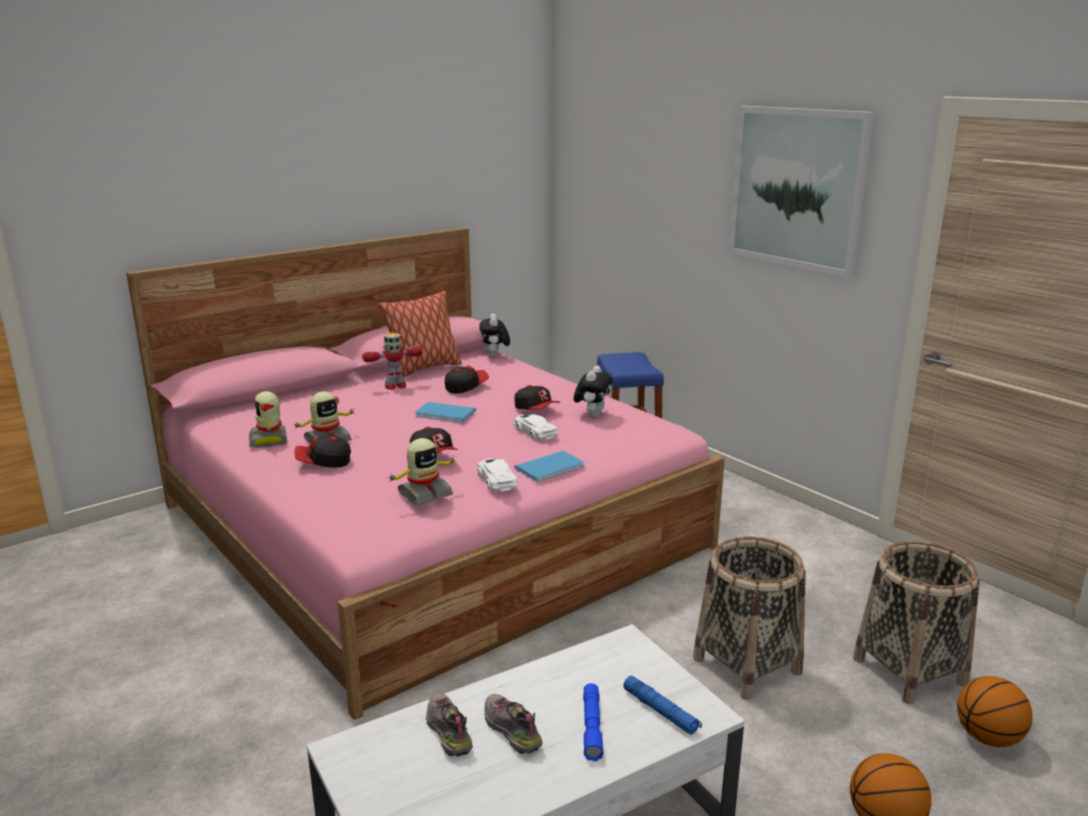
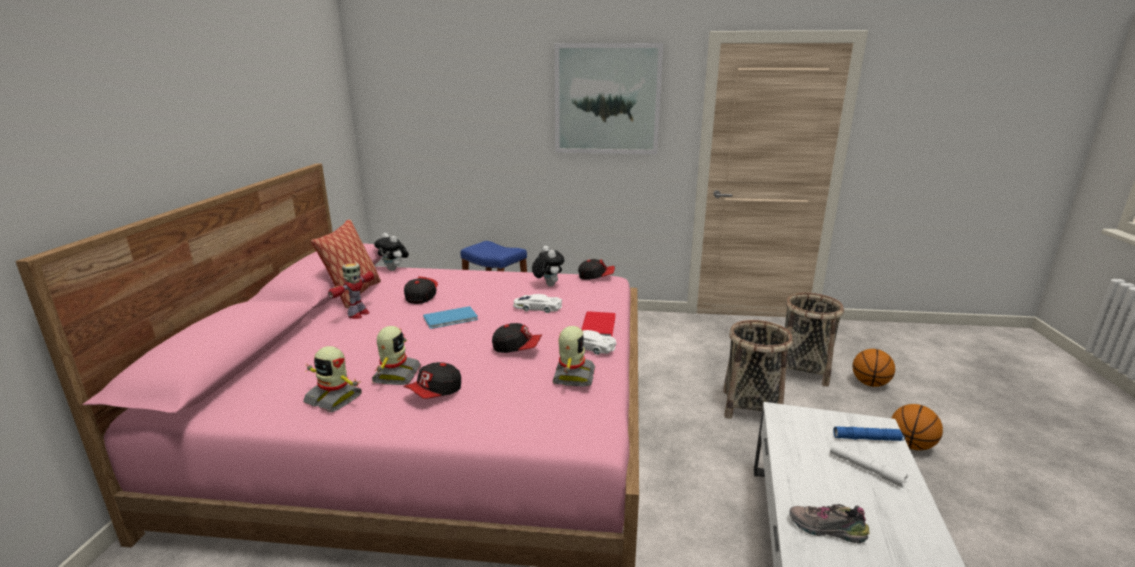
camera: 45 degrees left, 0 degrees up
shoe [484,694,542,754] -> none
cap [514,385,560,409] -> cap moved to [578,259,615,280]
blue book [514,451,584,482] -> red book [581,311,616,337]
blue flashlight [583,683,604,761] -> white flashlight [830,443,908,488]

